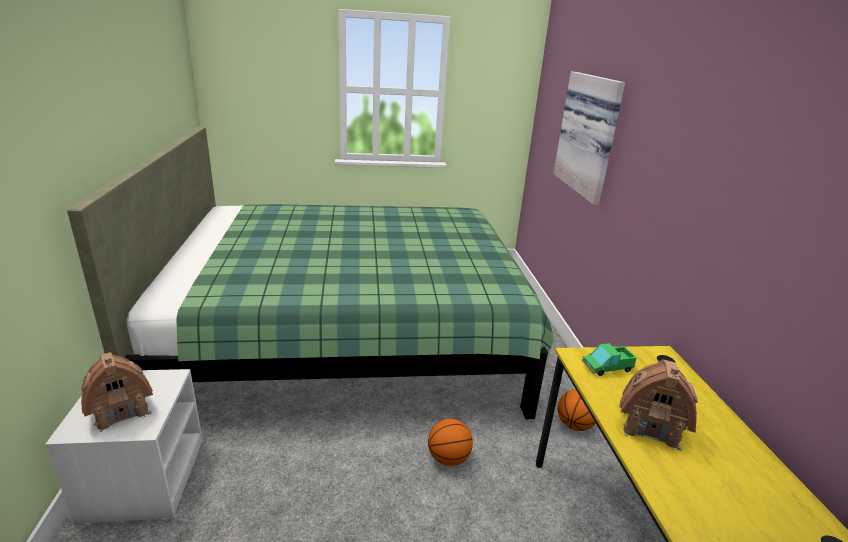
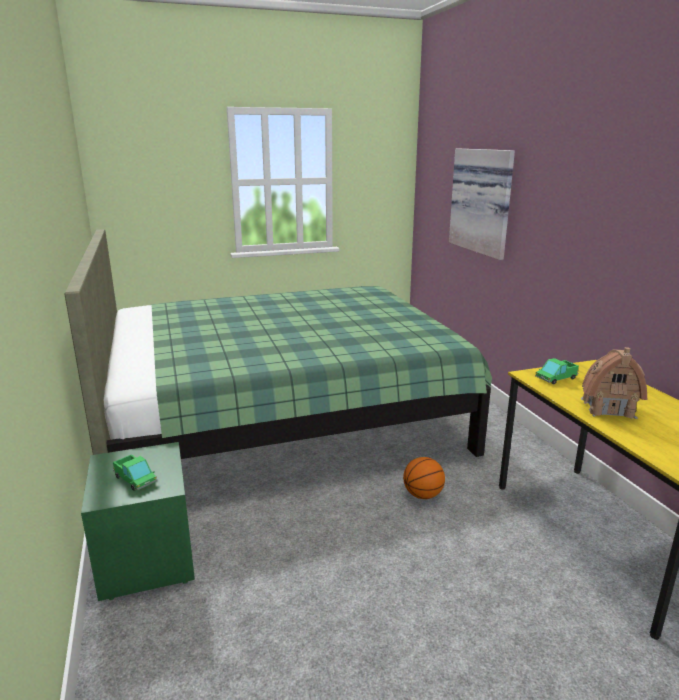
camera: 10 degrees left, 5 degrees down
white nightstand [45,369,203,525] -> green nightstand [81,442,195,601]
toy house [81,352,153,432] -> toy truck [113,454,157,491]
basketball [558,389,596,431] -> none

